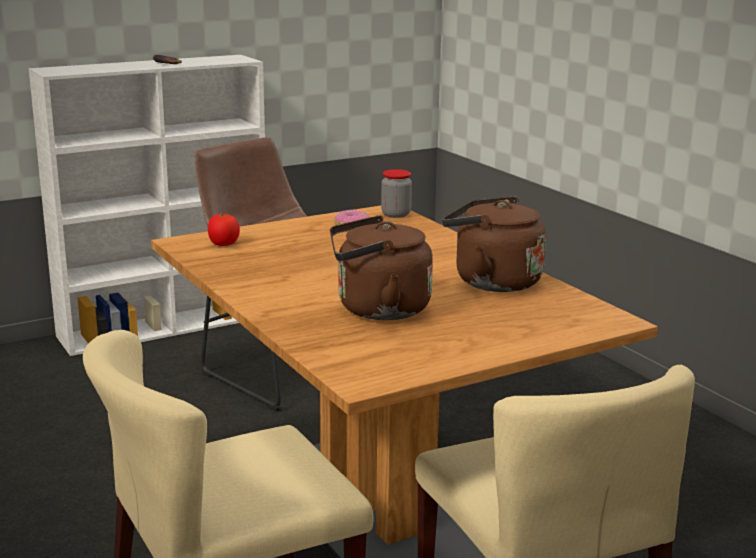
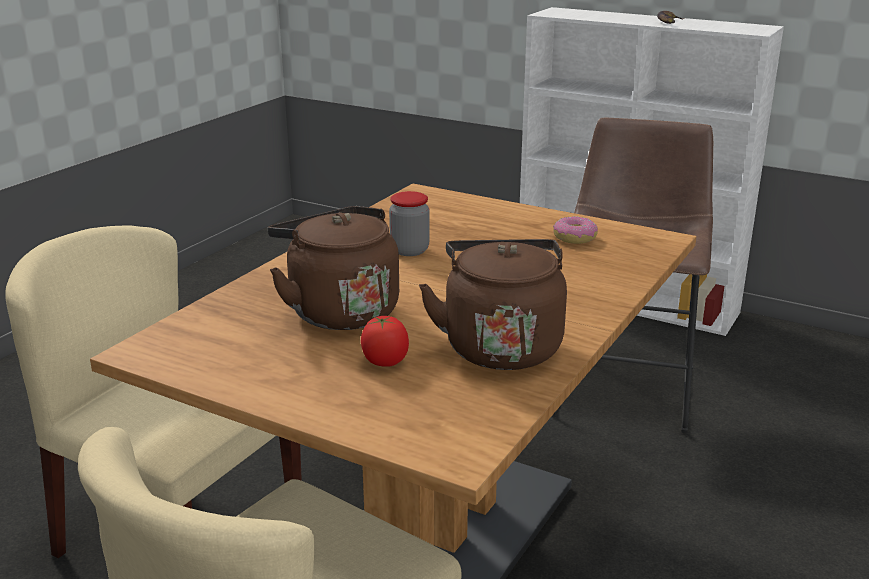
camera: 60 degrees right, 5 degrees up
tomato [208,214,240,246] -> tomato moved to [361,316,409,367]
jar [381,169,412,218] -> jar moved to [389,191,429,256]

